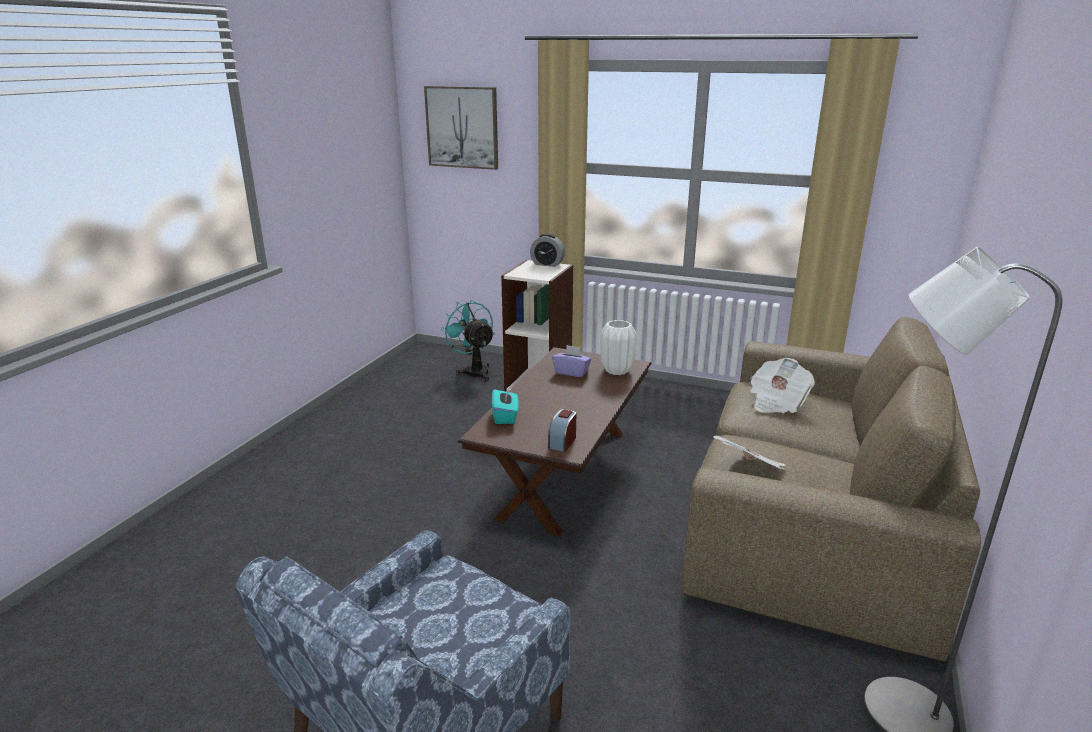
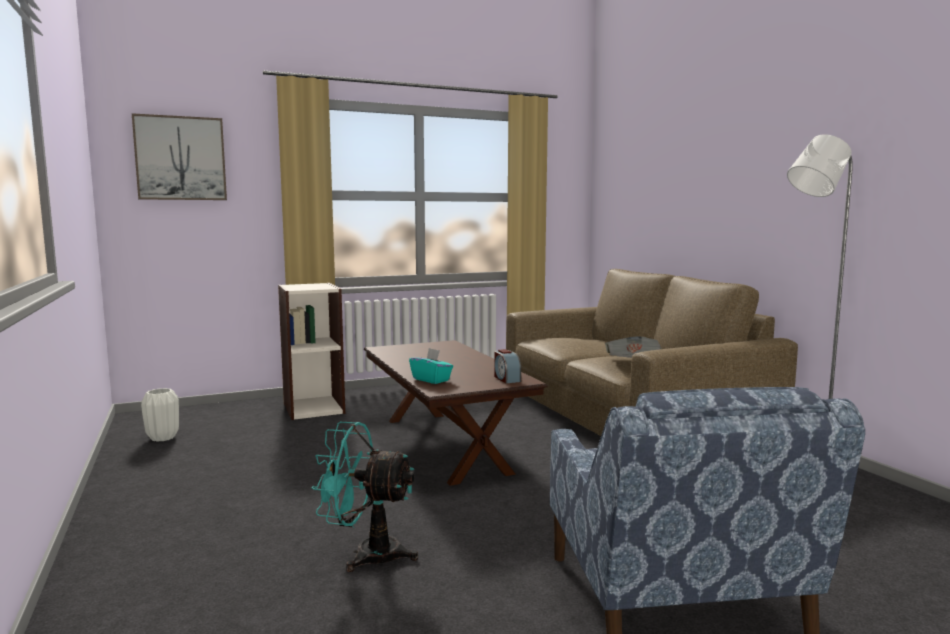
camera: 45 degrees left, 15 degrees down
turquoise fan [440,300,495,381] -> turquoise fan moved to [312,422,418,572]
alarm clock [530,234,565,267] -> none
purple tissue box [552,345,591,377] -> none
white vase [600,320,637,375] -> white vase moved to [141,388,179,442]
newspaper [750,358,815,413] -> none

